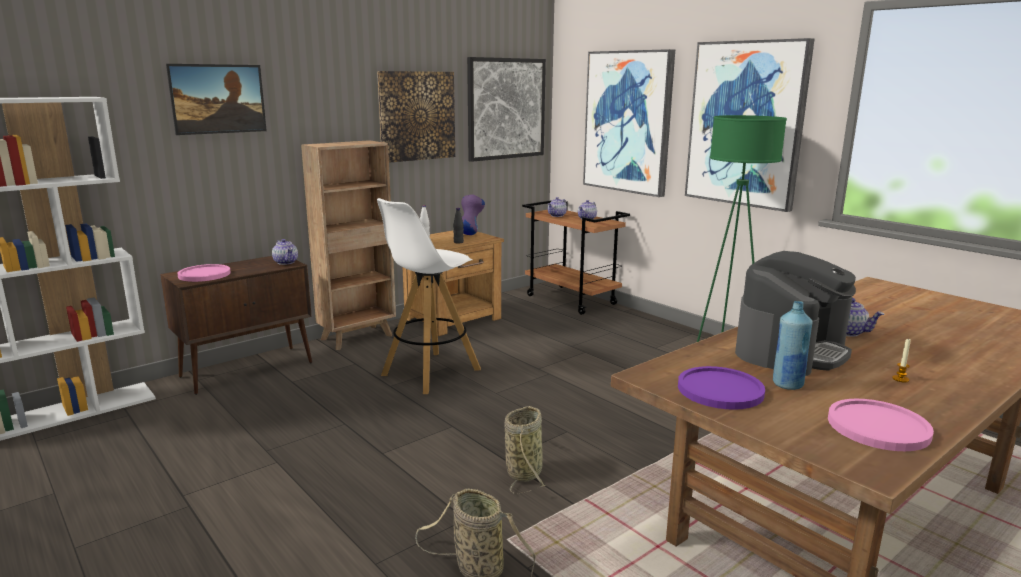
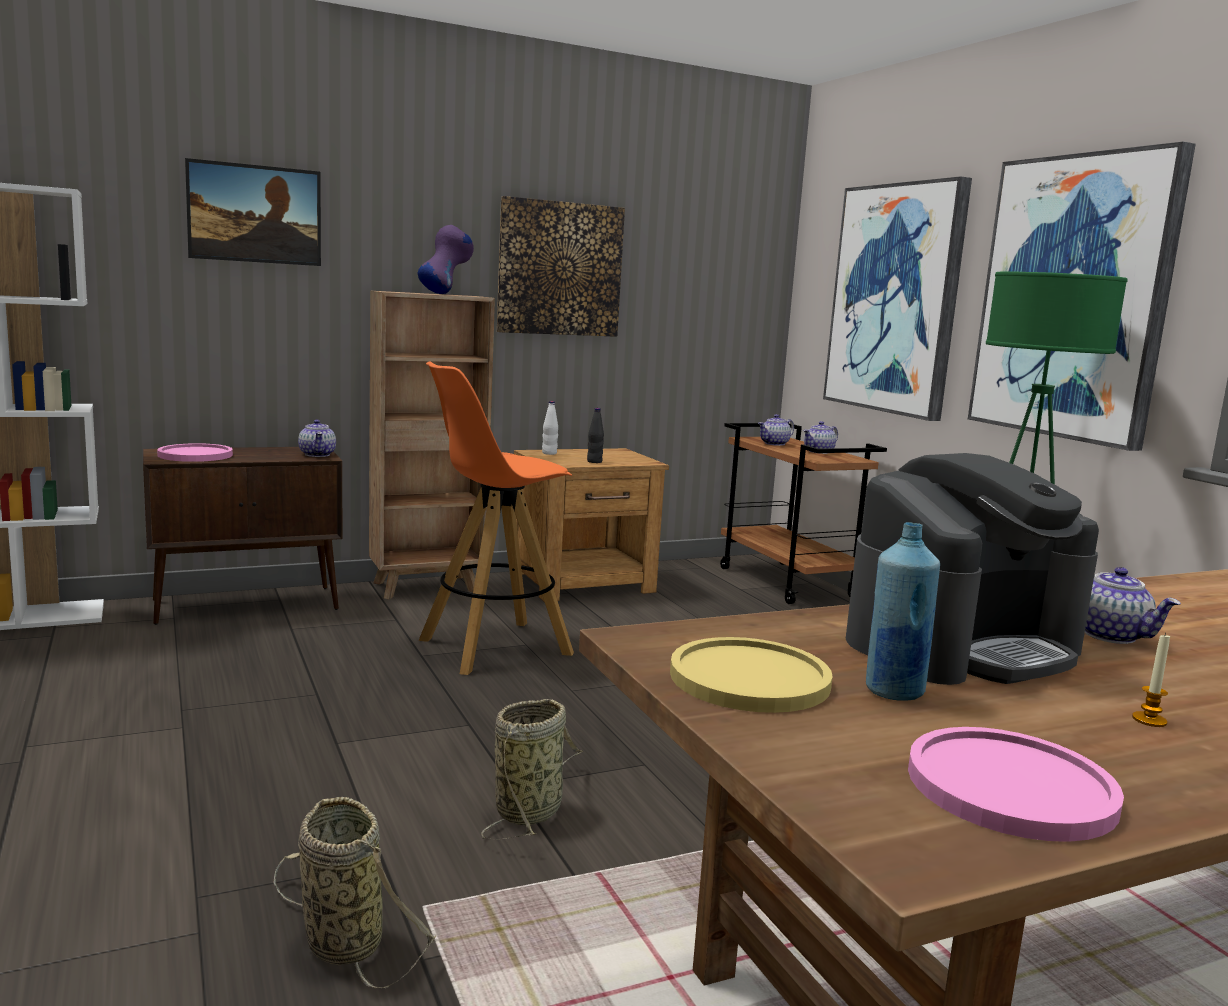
camera: 15 degrees right, 5 degrees down
white stool [377,198,481,394] -> orange stool [418,361,574,675]
purple vase [461,194,485,235] -> purple vase moved to [418,225,474,294]
picture [467,57,546,162] -> none
purple plate [678,366,765,410] -> yellow plate [670,637,832,713]

